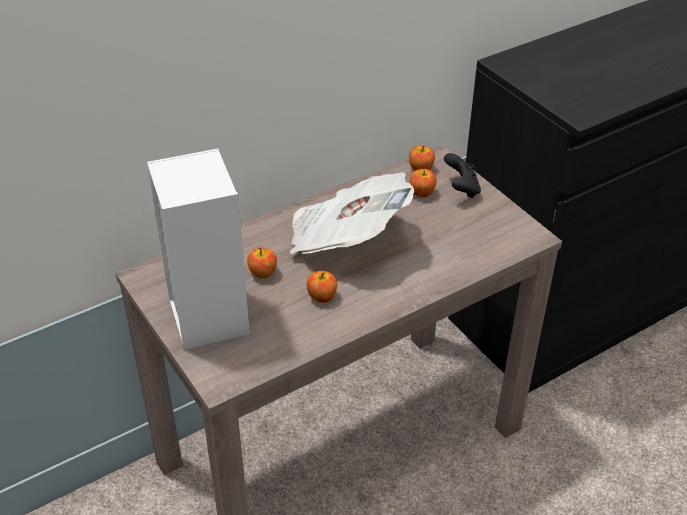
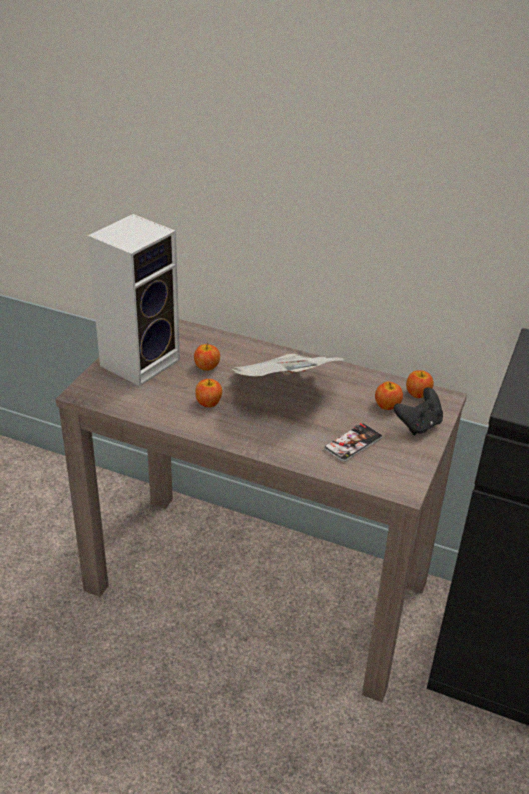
camera: 55 degrees right, 5 degrees down
none -> phone [324,423,382,462]

